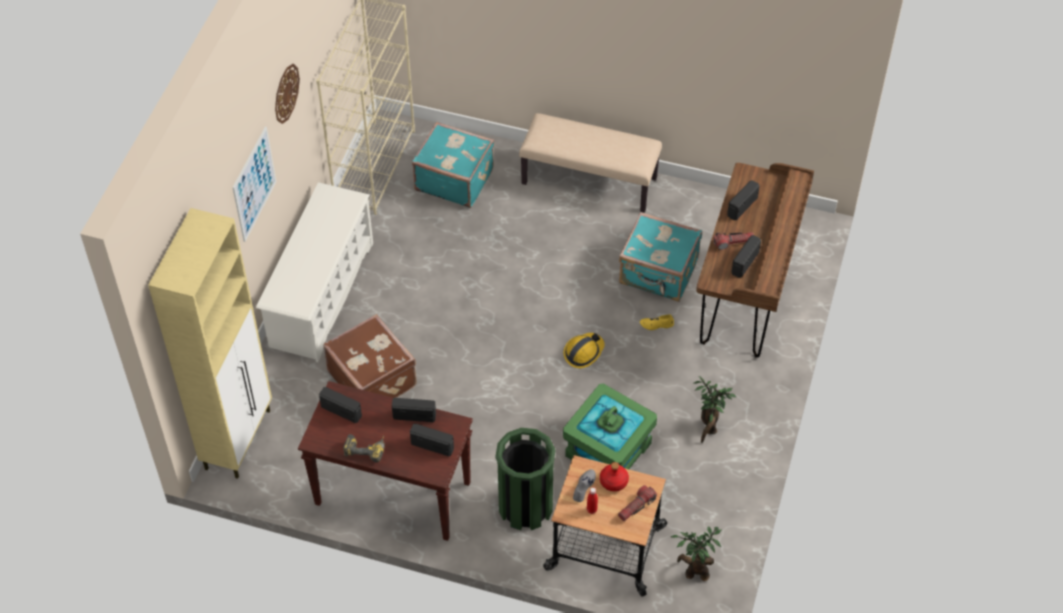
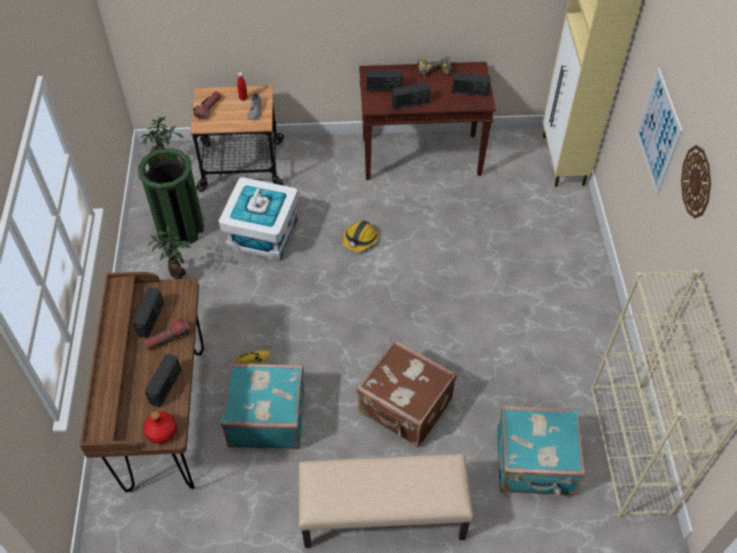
camera: 160 degrees right, 0 degrees up
white shoe rack [256,182,373,362] -> none
brown suitcase [323,314,417,398] -> brown suitcase moved to [356,339,457,447]
green trash can [495,428,555,530] -> green trash can moved to [138,148,204,247]
hard hat [563,333,605,368] -> hard hat moved to [343,221,379,252]
green storage box [563,384,657,469] -> white storage box [218,177,298,261]
red bottle [600,462,629,491] -> red bottle moved to [143,411,177,443]

